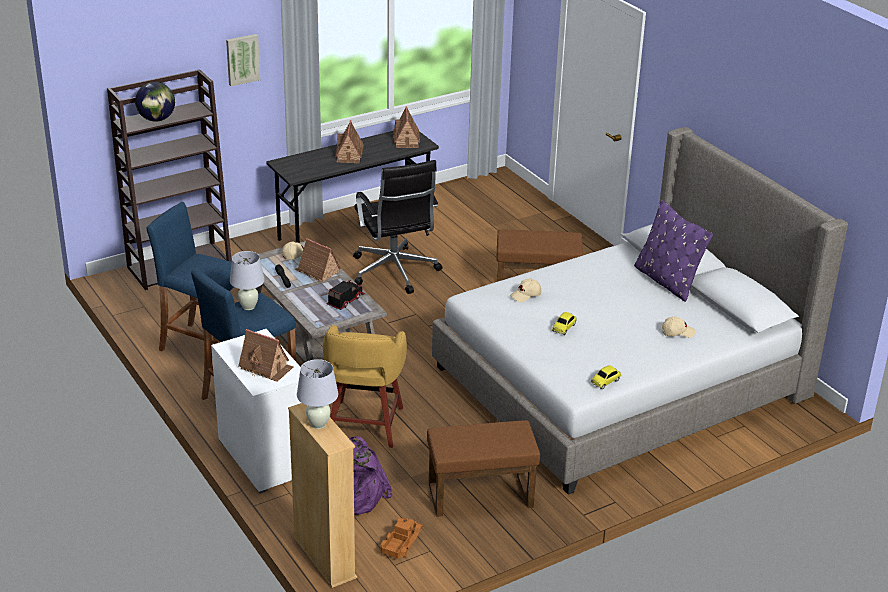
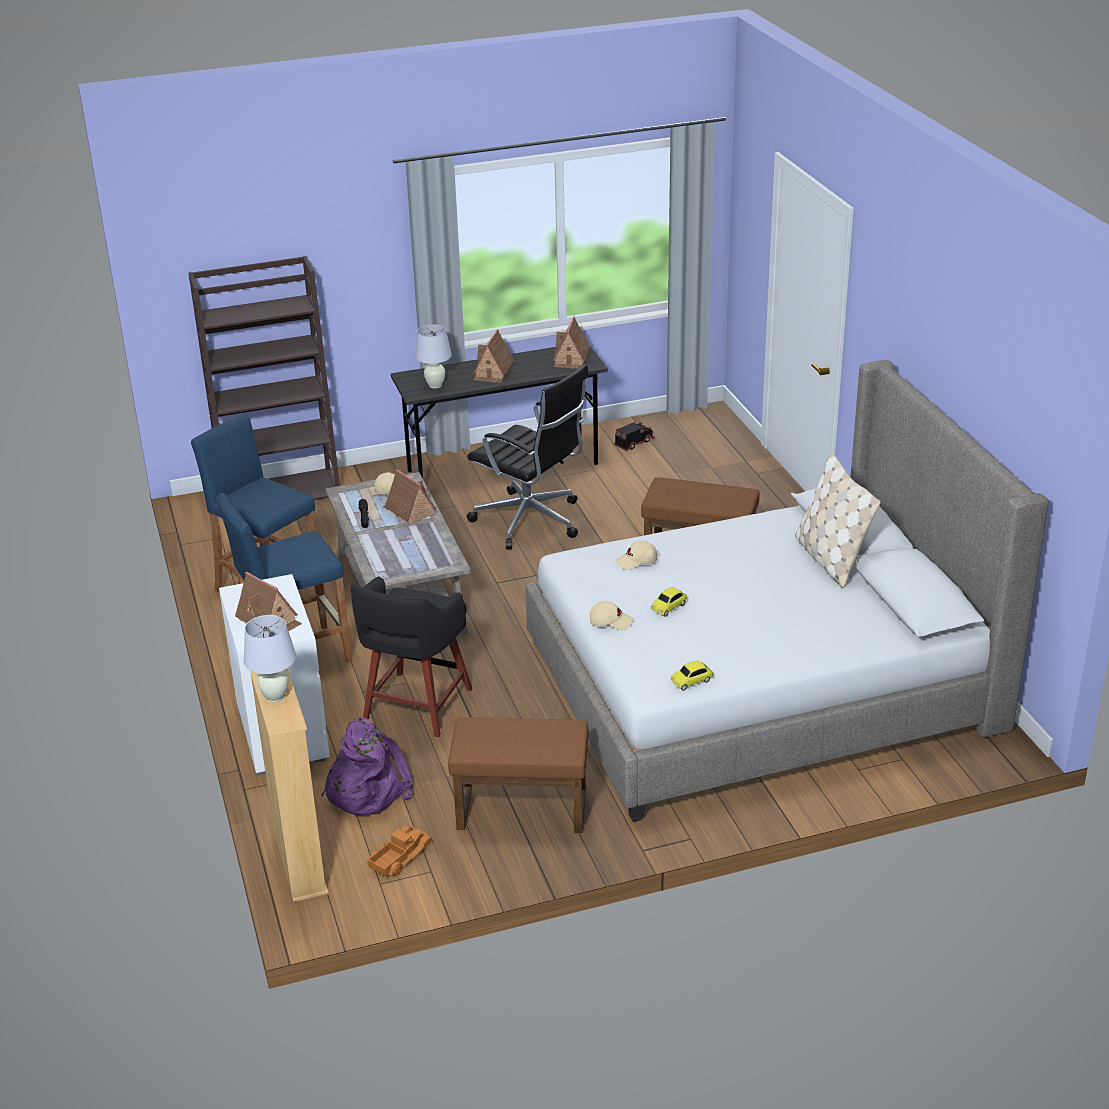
camera: 15 degrees right, 0 degrees up
globe [135,82,175,122] -> none
picture [226,34,260,86] -> none
white table lamp [230,251,265,310] -> white table lamp moved to [415,325,452,389]
yellow stool [323,325,407,448] -> black stool [351,576,473,737]
toy truck [326,280,365,310] -> toy truck moved to [614,423,655,451]
black office chair [353,160,443,294] -> black office chair turned 45 degrees counterclockwise [467,364,589,549]
purple pillow [634,200,713,302] -> beige pillow [795,452,881,588]
beige cap [662,316,695,338] -> beige cap moved to [590,601,633,630]

